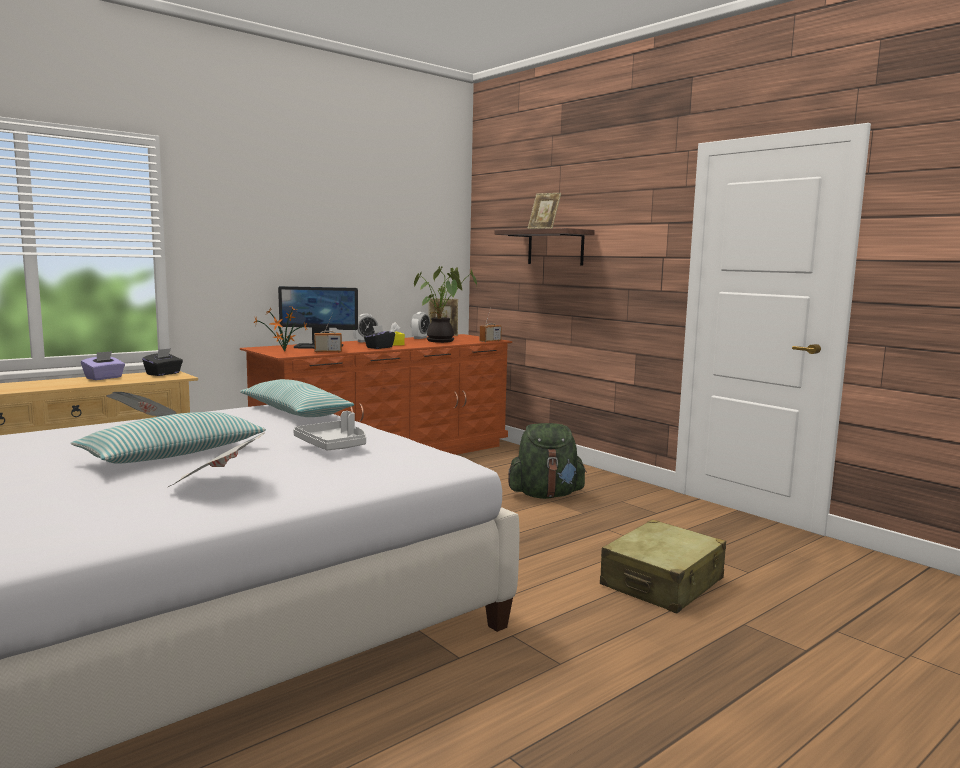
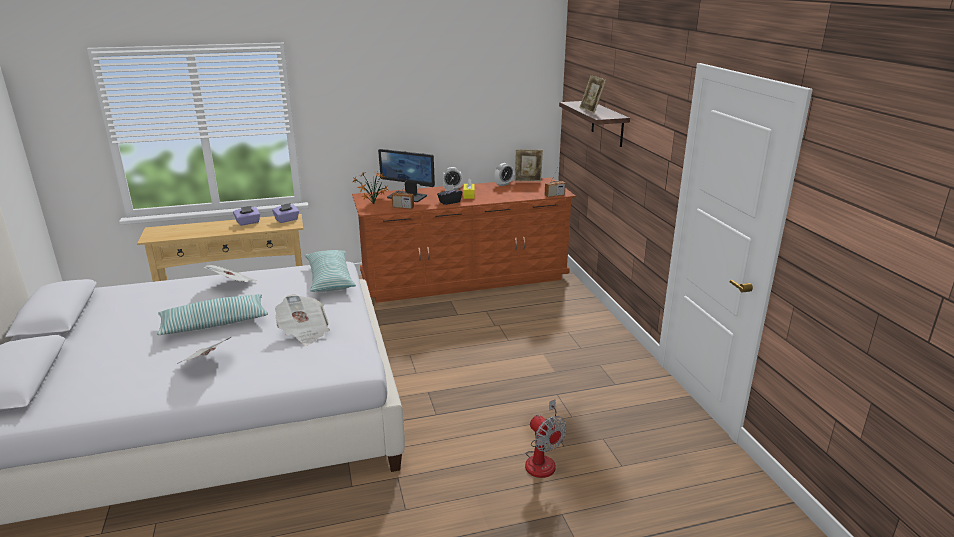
camera: 25 degrees right, 15 degrees up
black tissue box [142,348,183,376] -> purple tissue box [272,203,299,223]
grey tray [293,411,366,450] -> newspaper [275,294,330,346]
potted plant [414,266,477,343] -> none
green backpack [508,423,587,499] -> none
beige suitcase [600,520,726,613] -> fan [525,400,567,478]

